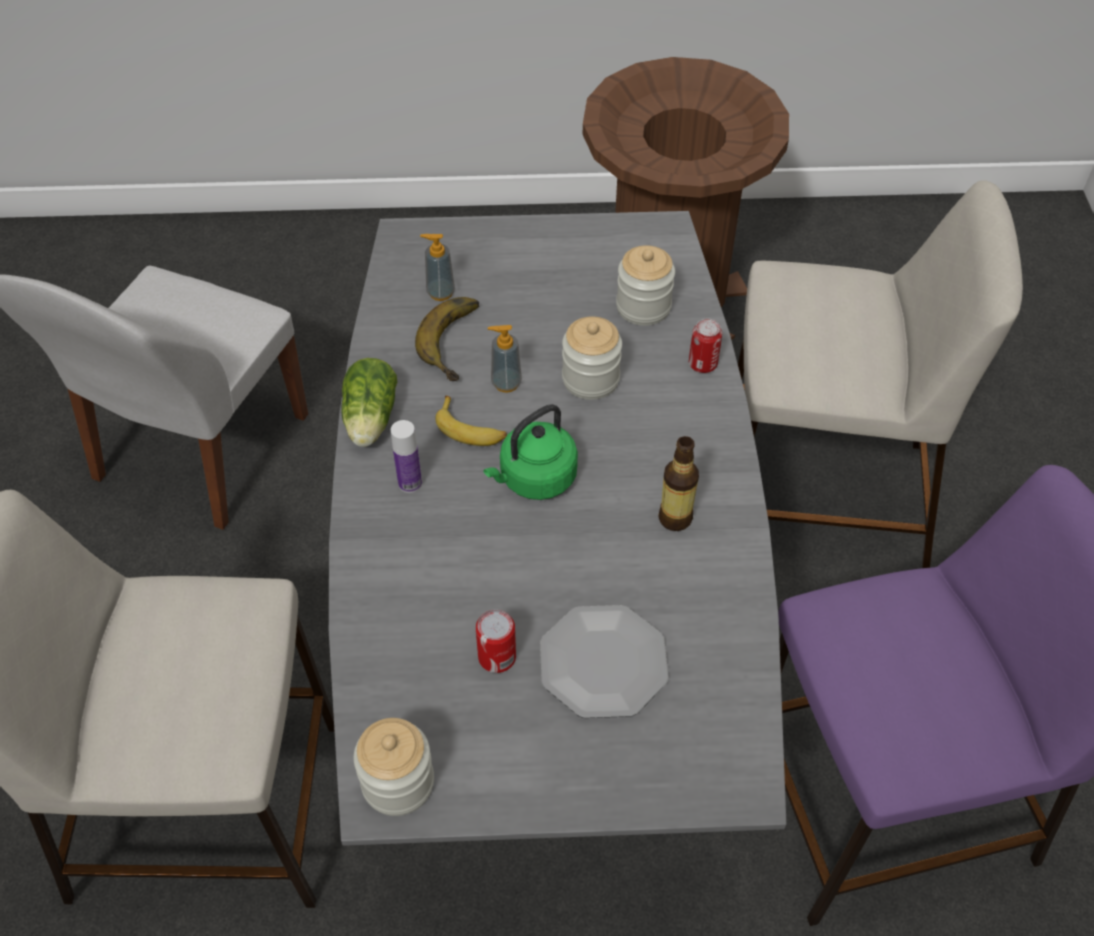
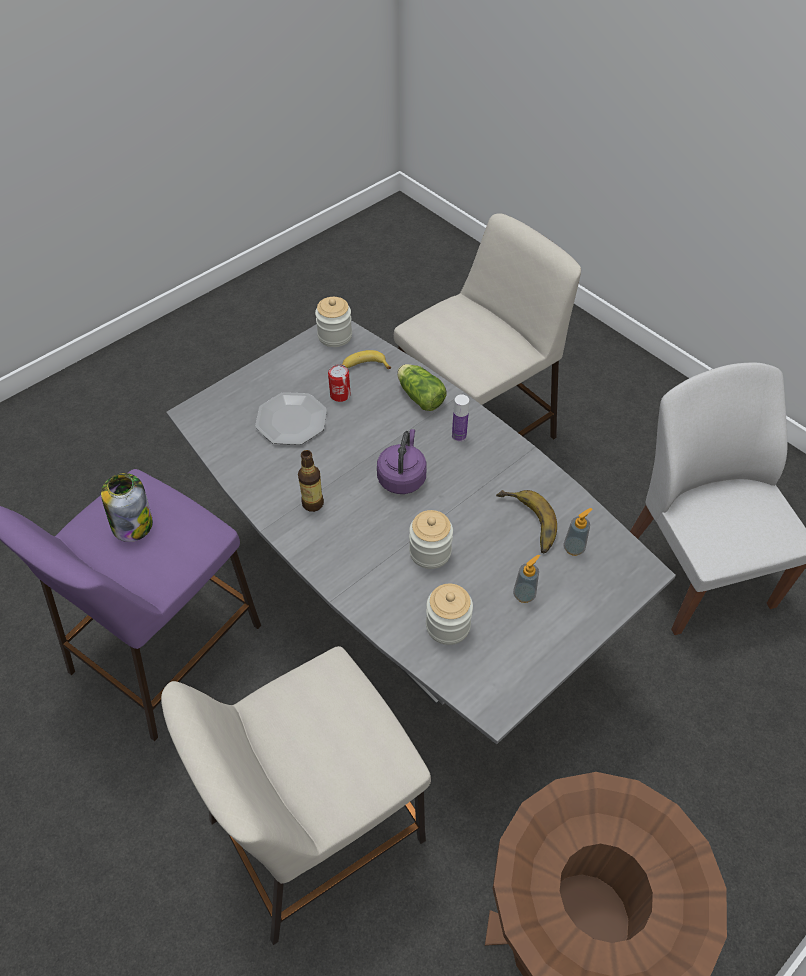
camera: 140 degrees right, 0 degrees up
lettuce [341,358,397,447] -> lettuce moved to [397,364,447,411]
banana [435,396,507,446] -> banana moved to [342,350,391,369]
green kettle [483,404,578,500] -> purple kettle [377,429,427,494]
soap dispenser [488,325,522,393] -> soap dispenser moved to [513,554,540,603]
can [689,318,722,373] -> none
none -> jar [101,473,153,542]

